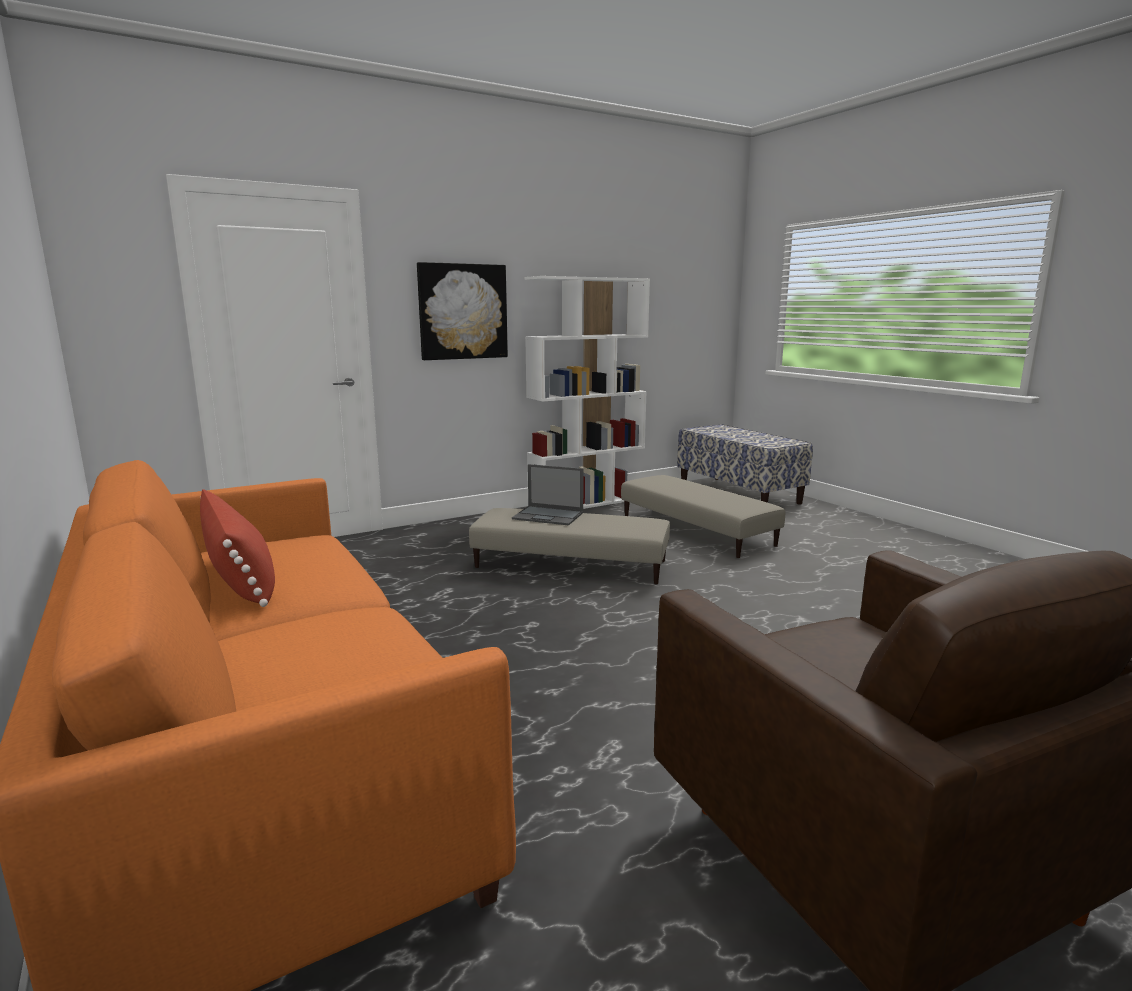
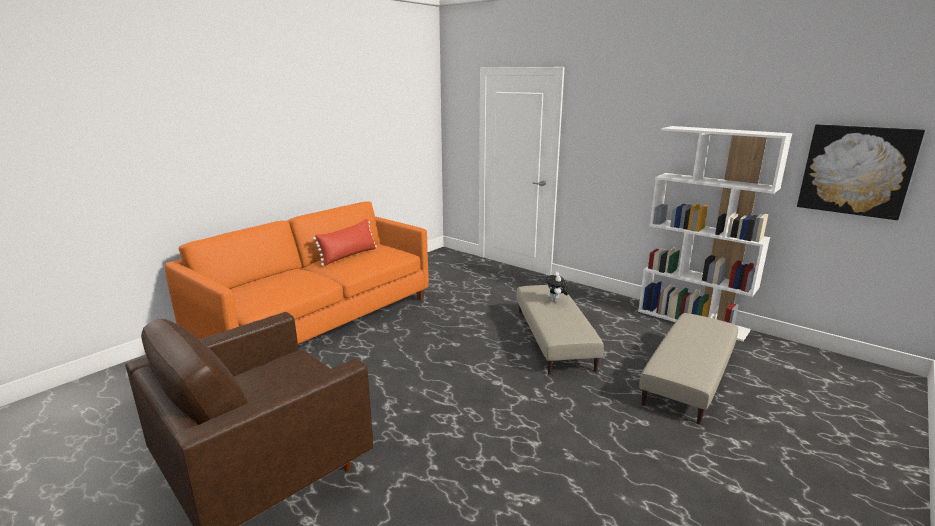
camera: 70 degrees right, 5 degrees up
picture [417,262,508,360] -> picture moved to [797,124,925,220]
laptop [512,464,584,525] -> plush toy [546,271,568,302]
bench [677,424,813,505] -> none

